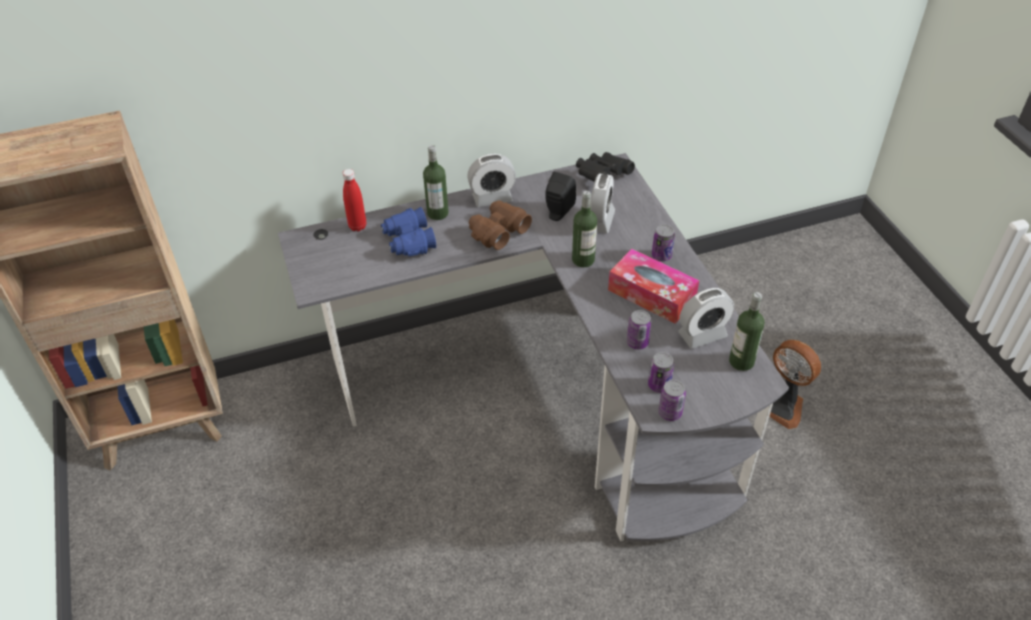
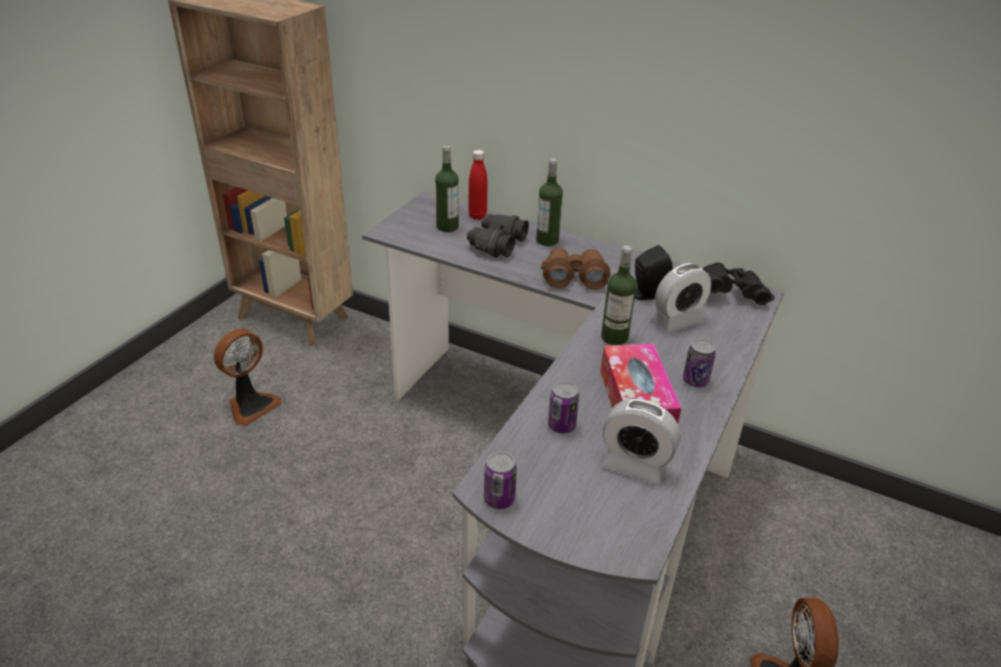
camera: 45 degrees right, 10 degrees down
blue binoculars [381,207,436,256] -> black binoculars [467,214,529,258]
alarm clock [467,154,516,207] -> none
can [648,352,674,393] -> none
bottle [729,292,765,371] -> bottle moved to [435,145,459,232]
none -> fan [214,329,282,426]

